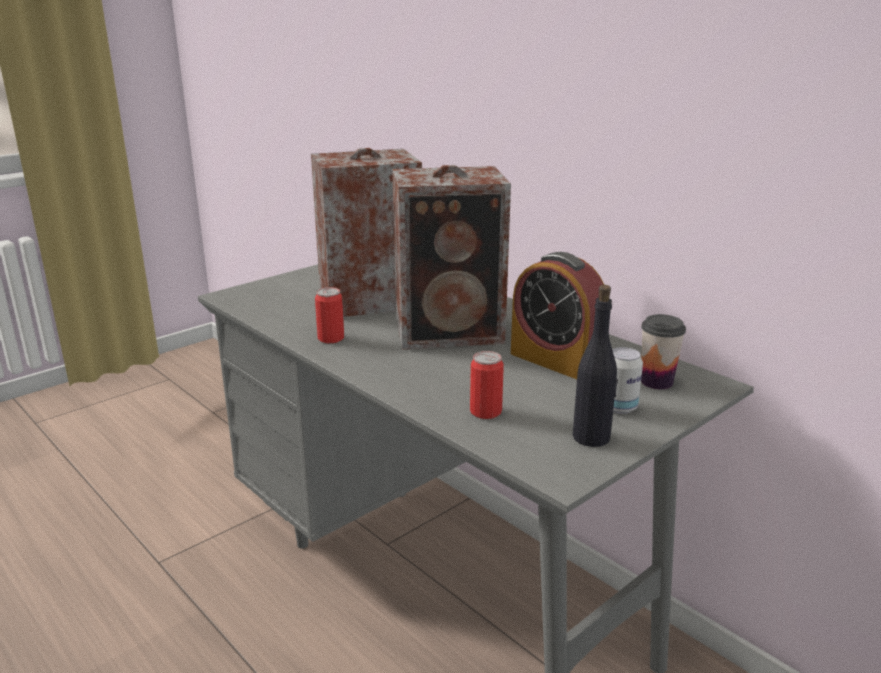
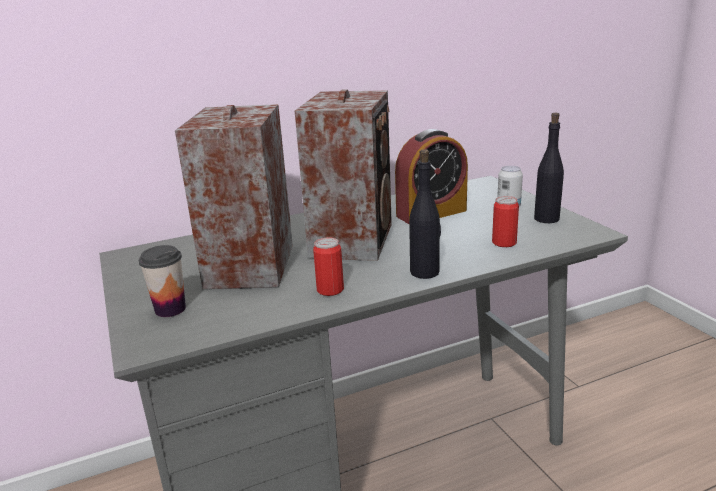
camera: 70 degrees left, 0 degrees up
cup [641,314,686,389] -> cup moved to [139,245,186,317]
none -> black bottle [409,149,441,279]

